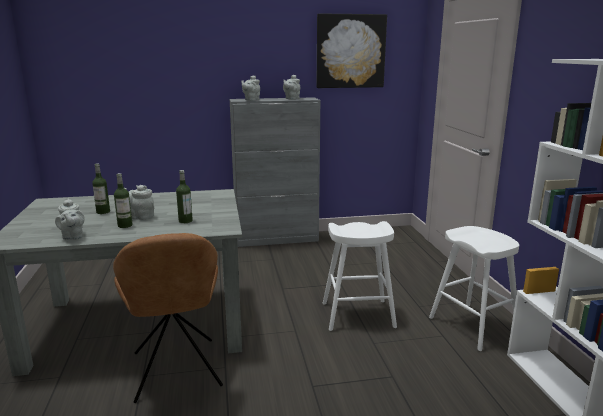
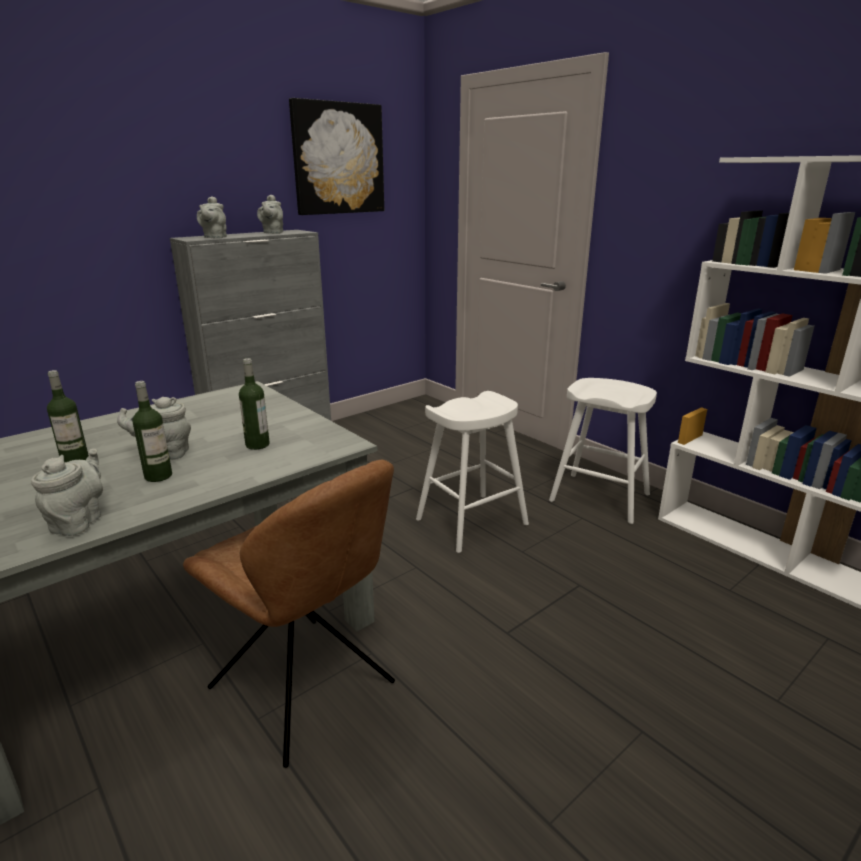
camera: 30 degrees left, 5 degrees up
grey teapot [55,198,85,240] -> grey teapot turned 120 degrees counterclockwise [31,449,103,536]

